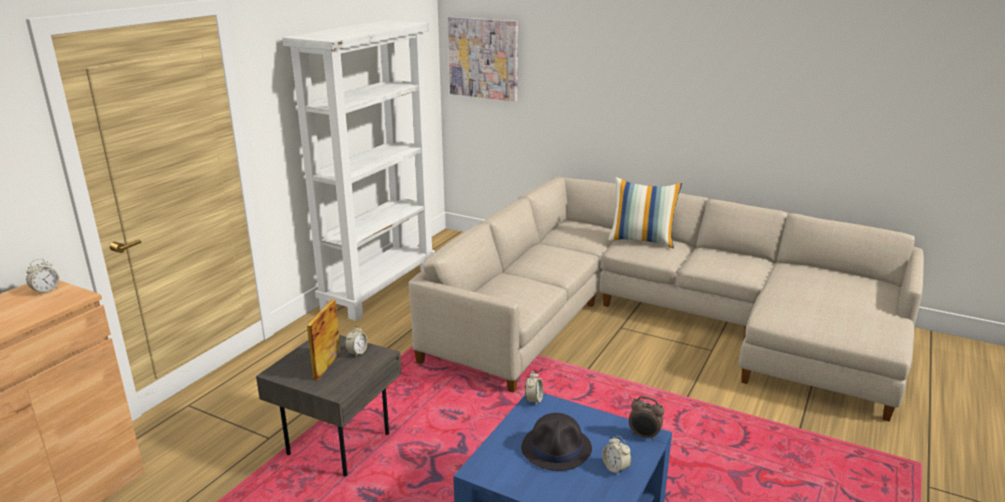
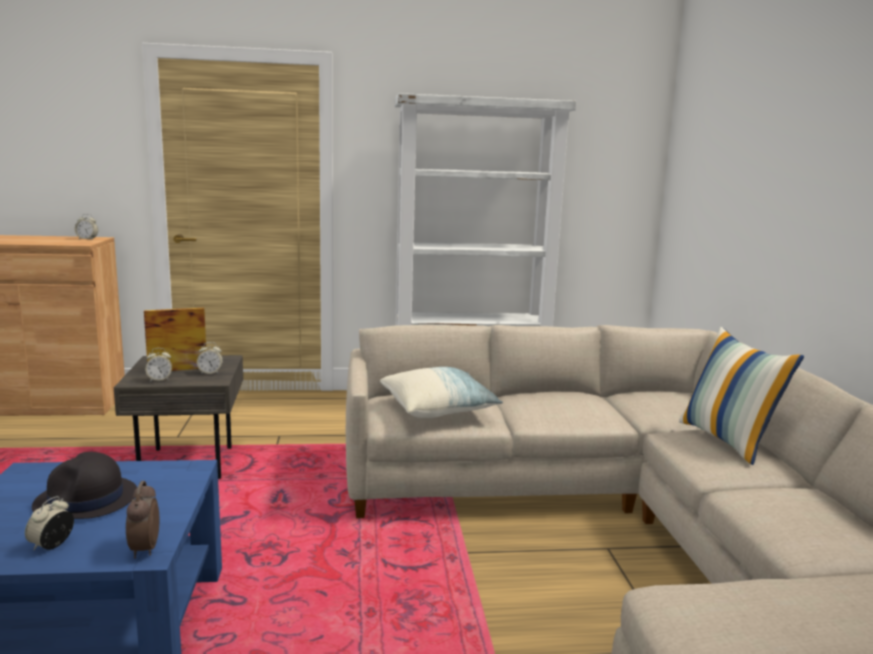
camera: 55 degrees right, 10 degrees down
picture [448,17,518,101] -> none
alarm clock [525,371,543,406] -> alarm clock moved to [145,348,172,382]
none -> pillow [380,367,503,418]

